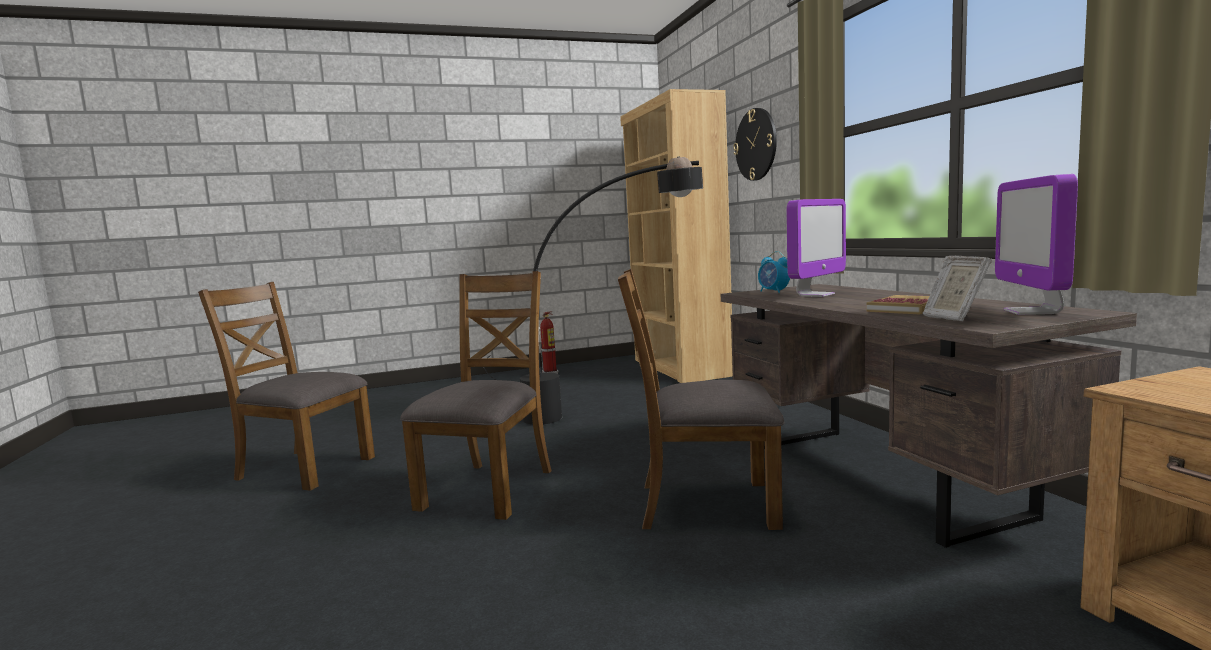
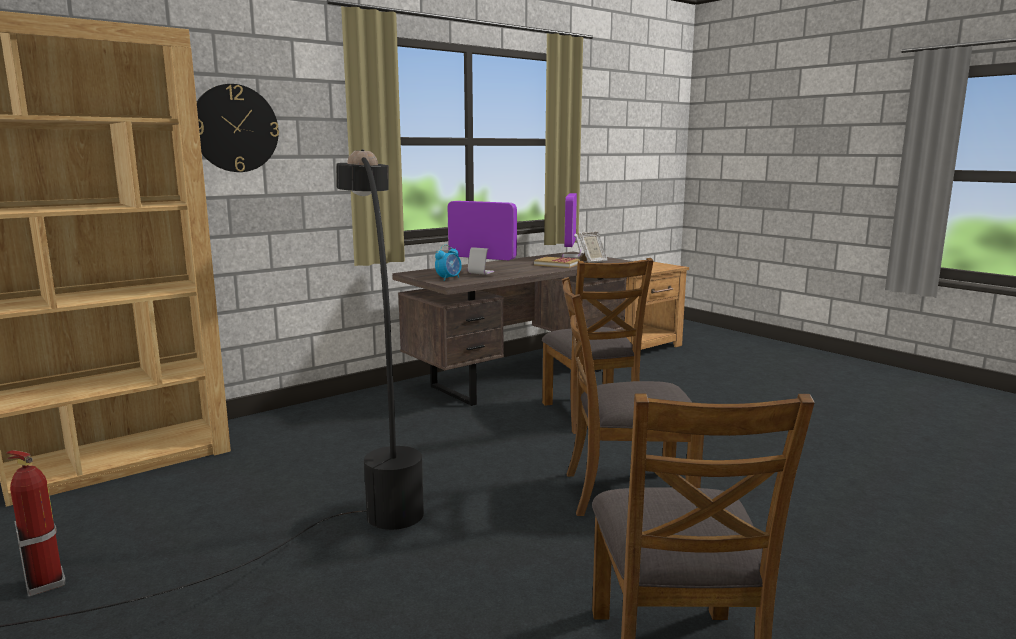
camera: 110 degrees left, 5 degrees up
monitor [995,174,1078,315] -> monitor turned 105 degrees clockwise [562,193,582,258]

